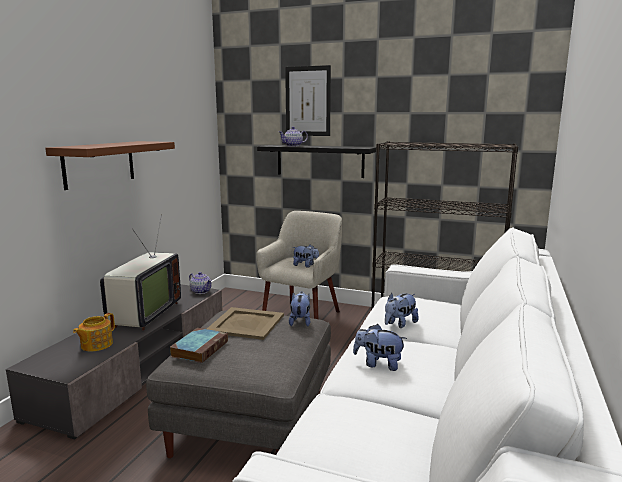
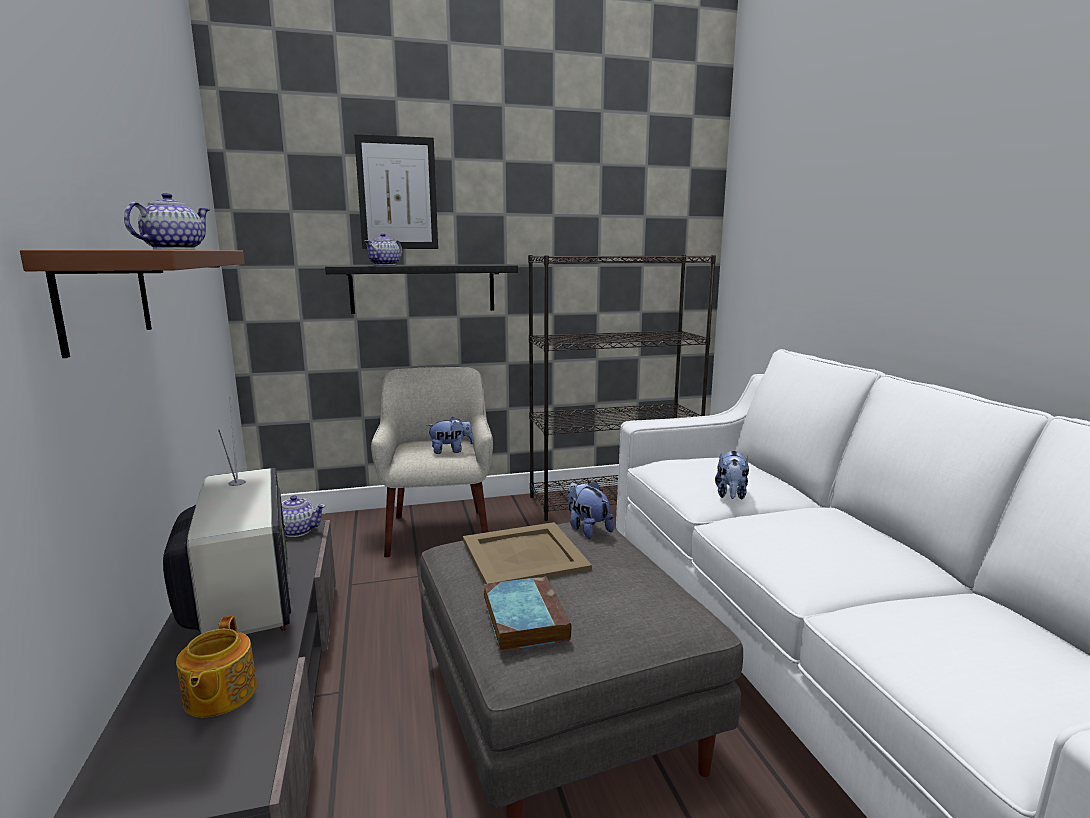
camera: 35 degrees left, 0 degrees up
plush toy [353,324,407,371] -> none
none -> teapot [124,193,209,250]

